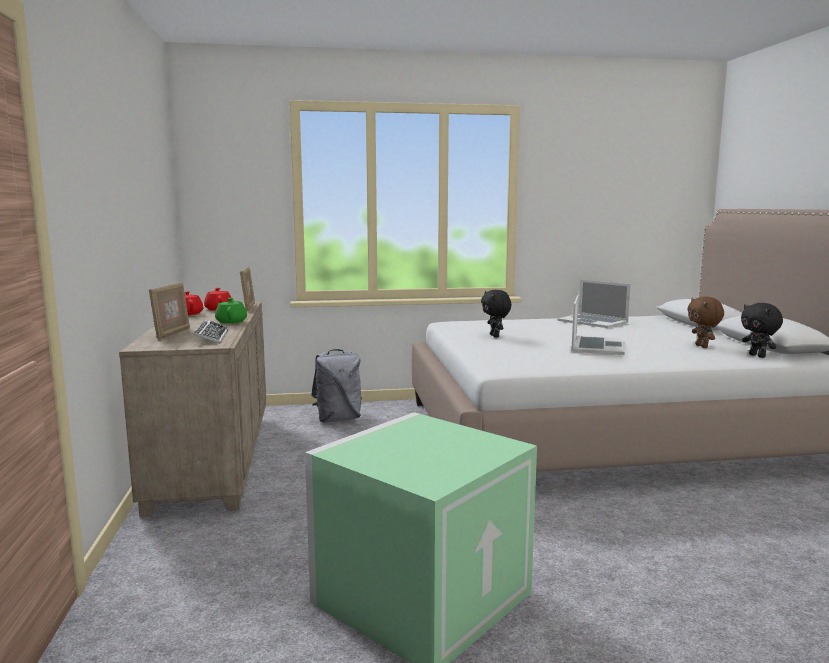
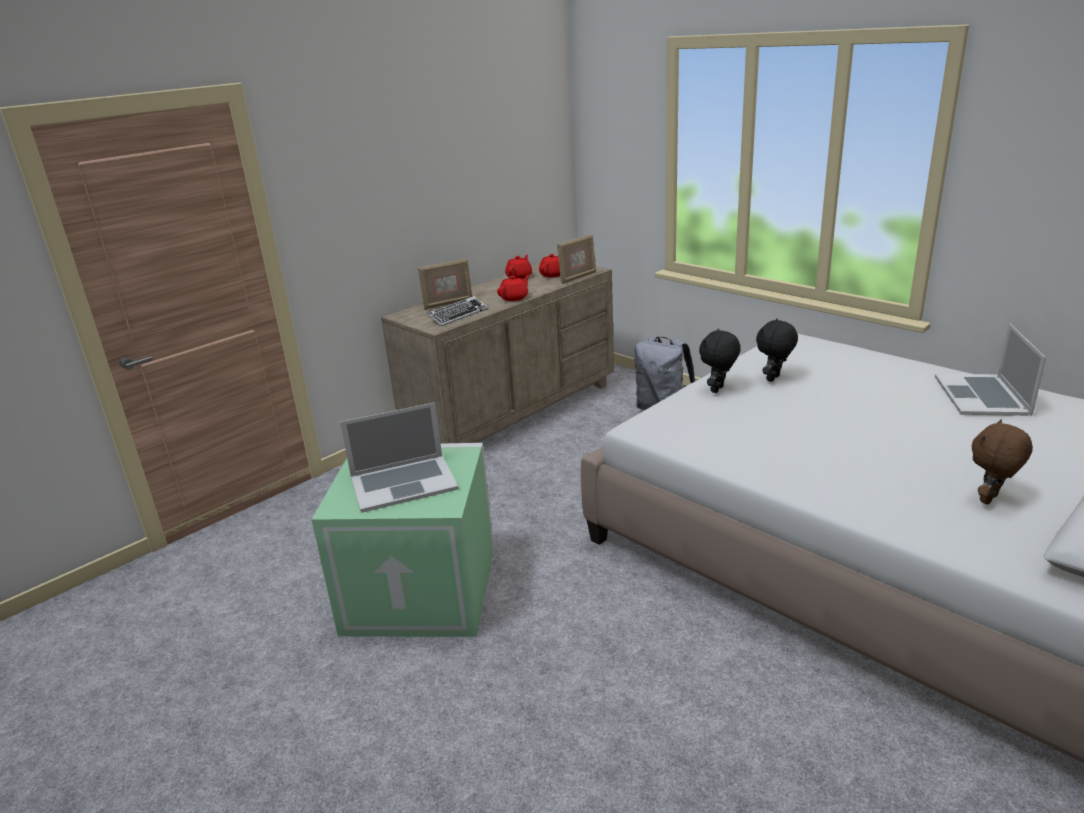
camera: 55 degrees right, 15 degrees up
green teapot [215,298,247,324] -> red teapot [497,274,530,301]
laptop [571,295,625,355] -> laptop moved to [340,402,458,513]
black plush toy [741,303,783,358] -> black plush toy moved to [699,328,741,393]

